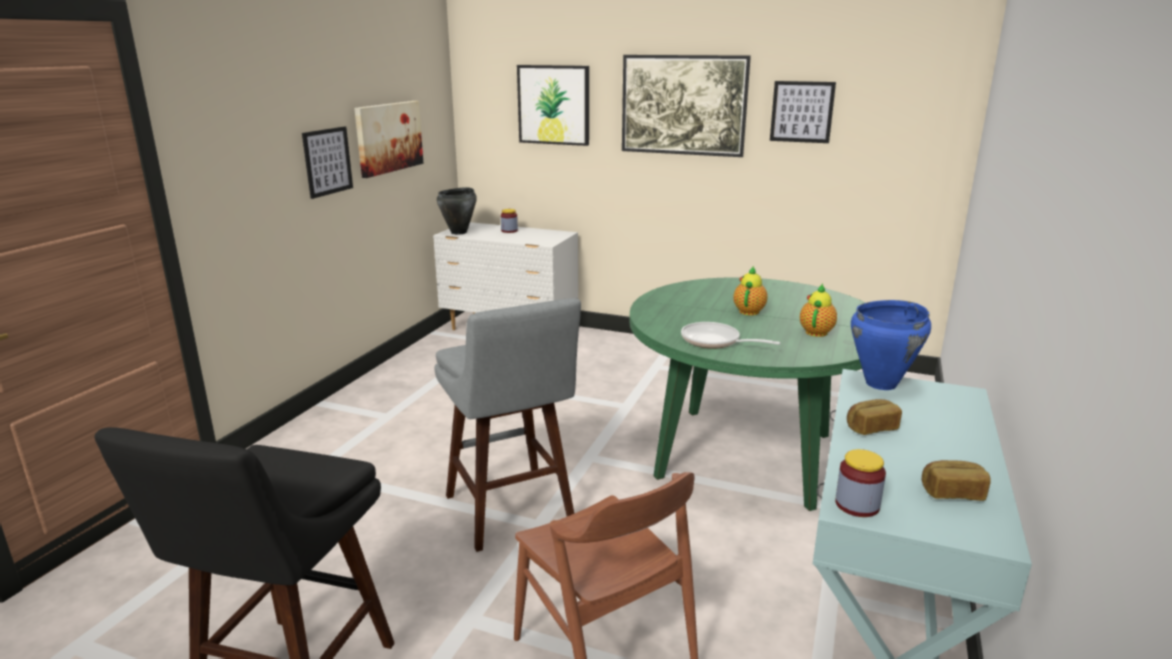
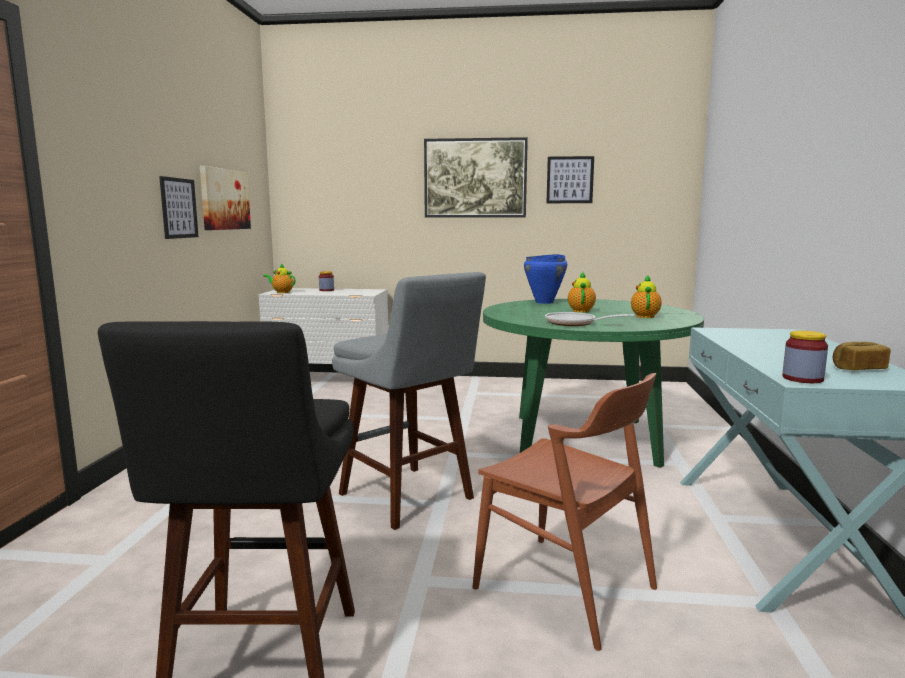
camera: 15 degrees left, 10 degrees down
black cooking pot [437,187,477,234] -> teapot [264,263,295,293]
picture [517,65,589,146] -> none
bread [847,399,902,435] -> none
blue cooking pot [851,300,931,390] -> blue cooking pot moved to [524,254,567,304]

